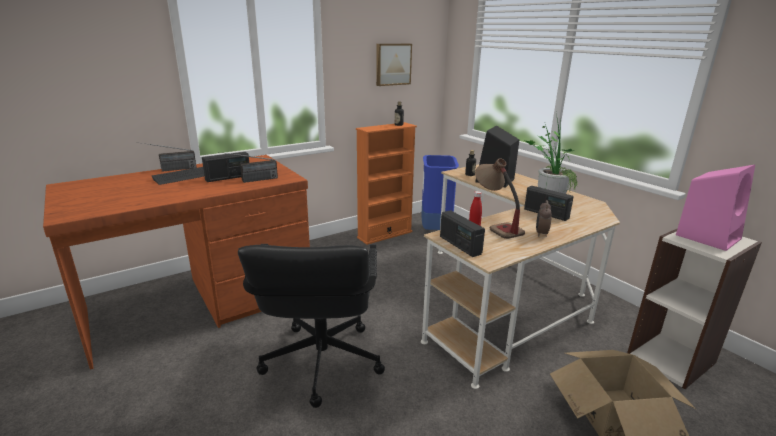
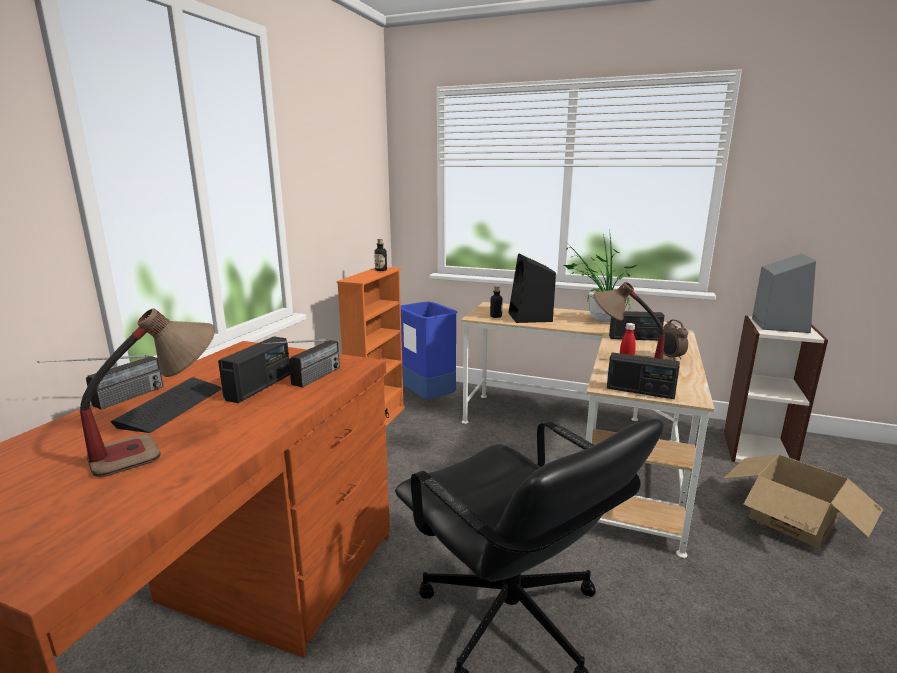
camera: 35 degrees left, 5 degrees down
picture [376,44,412,86] -> none
pink speaker [676,165,755,251] -> grey speaker [752,254,816,333]
none -> table lamp [80,309,215,477]

